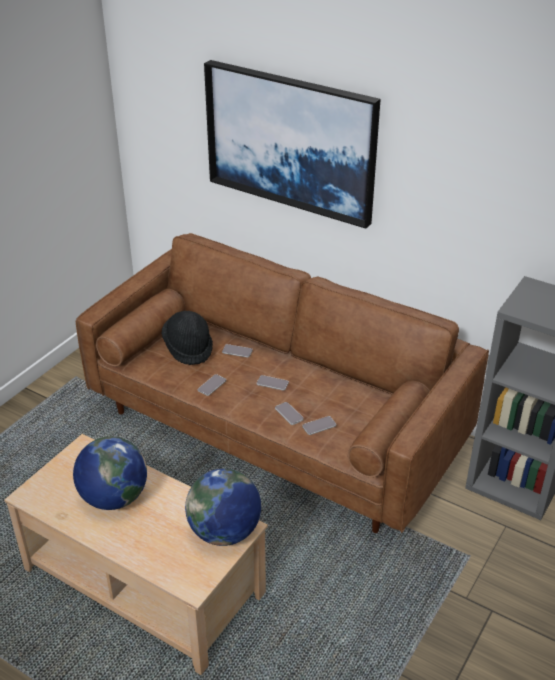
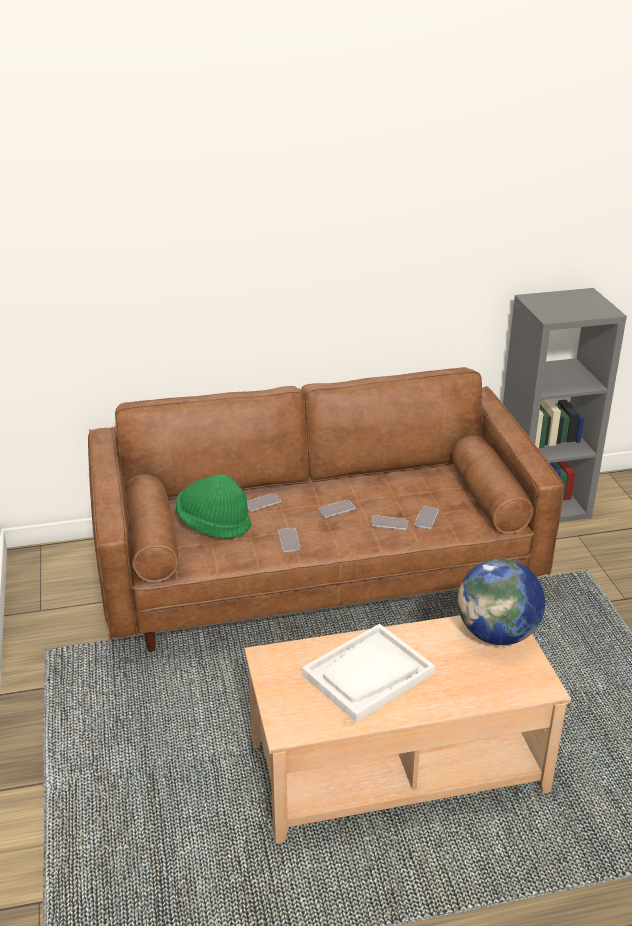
camera: 45 degrees left, 5 degrees down
globe [73,436,147,510] -> white tray [302,624,435,722]
black hat [162,311,213,365] -> green hat [176,474,251,539]
picture [204,60,381,229] -> none

